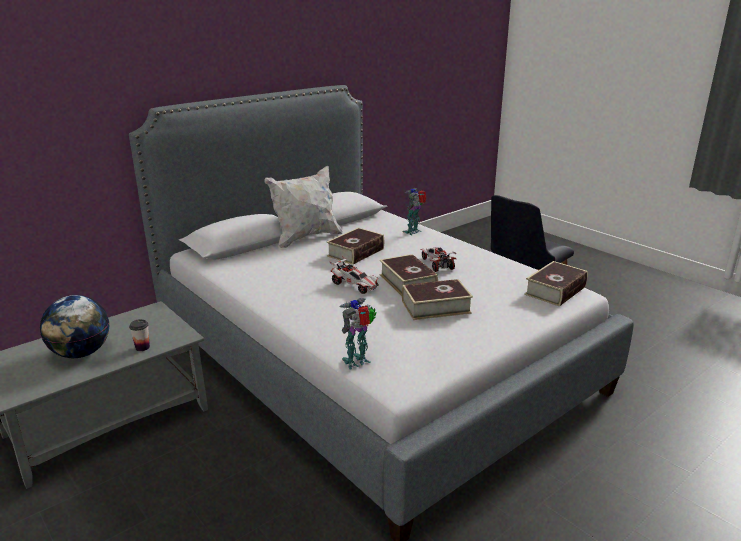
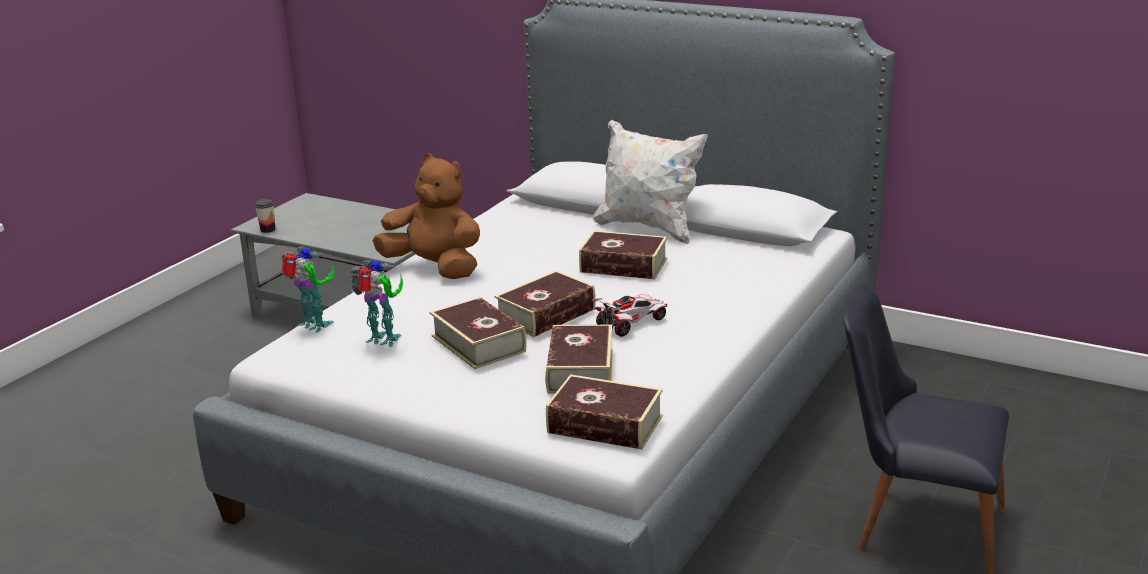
camera: 70 degrees right, 0 degrees up
globe [40,295,109,358] -> none
cup [129,319,150,351] -> cup moved to [254,199,275,233]
toy car [329,256,379,294] -> none
toy robot [402,188,426,235] -> toy robot moved to [350,259,403,347]
none -> brown plush toy [373,153,480,279]
none -> book [545,325,613,394]

